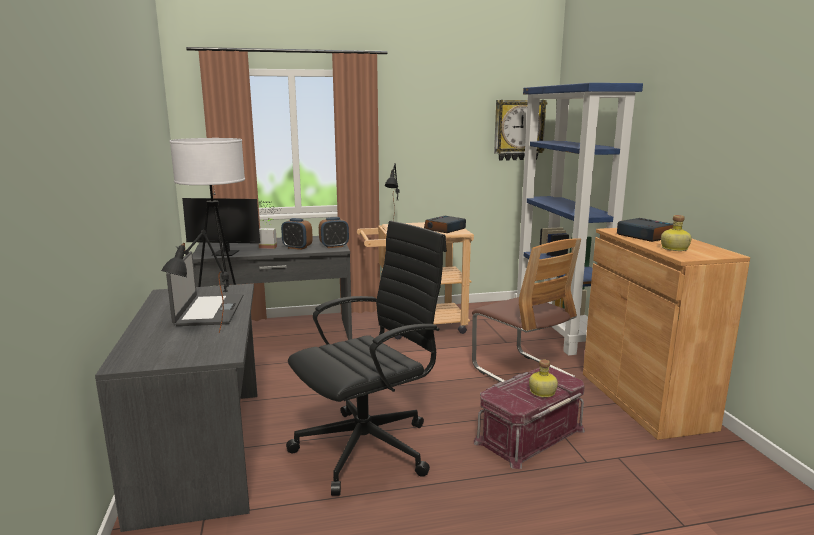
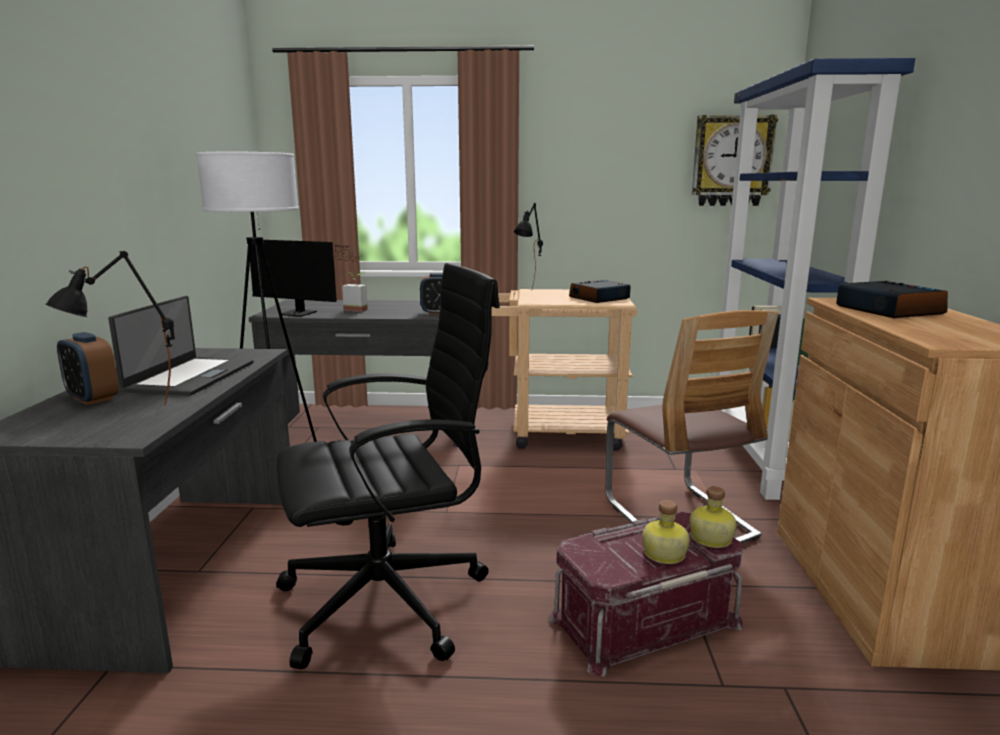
camera: 15 degrees right, 0 degrees up
alarm clock [281,218,313,250] -> alarm clock moved to [57,332,119,405]
bottle [661,215,692,251] -> bottle moved to [690,486,737,548]

